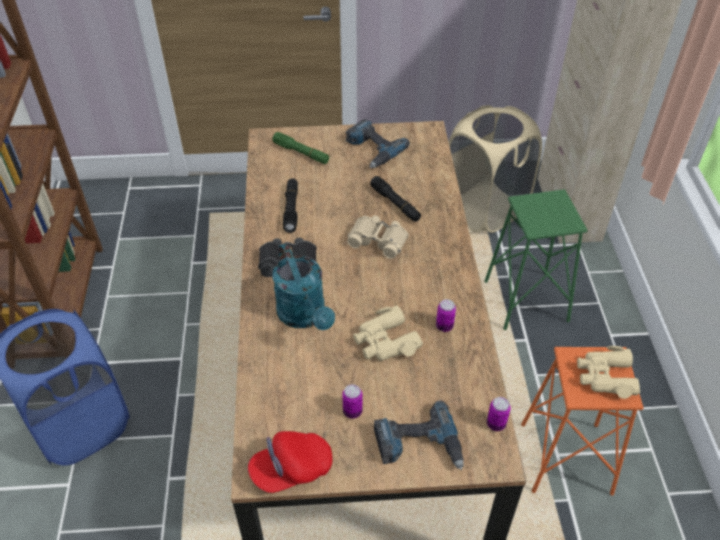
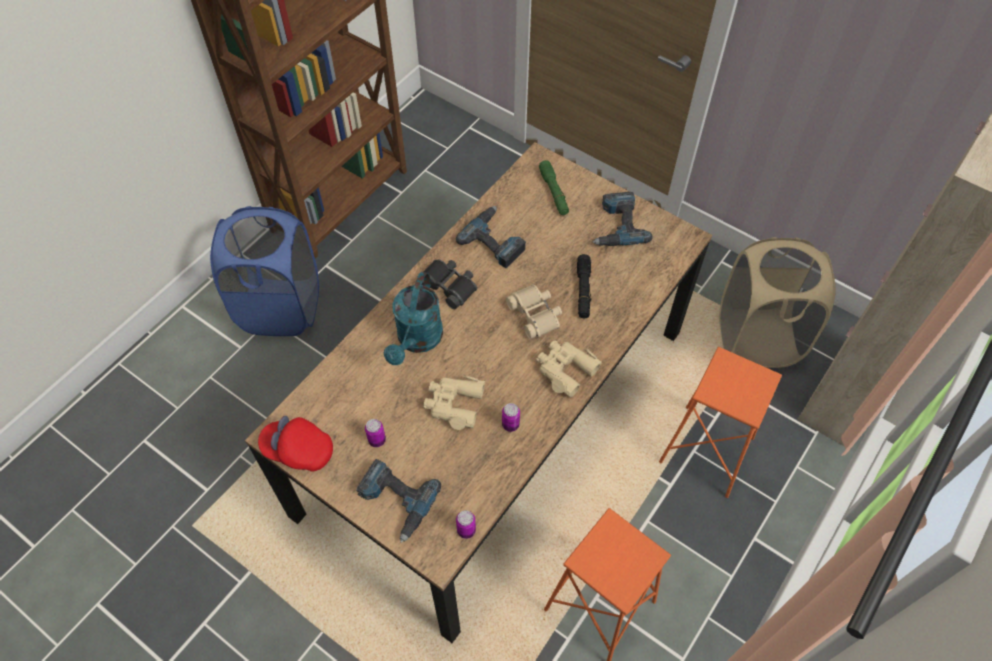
camera: 40 degrees right, 10 degrees up
black flashlight [283,178,298,233] -> power drill [456,206,526,268]
green stool [484,189,588,330] -> orange stool [659,347,782,498]
beige binoculars [577,346,640,399] -> beige binoculars moved to [536,341,602,398]

